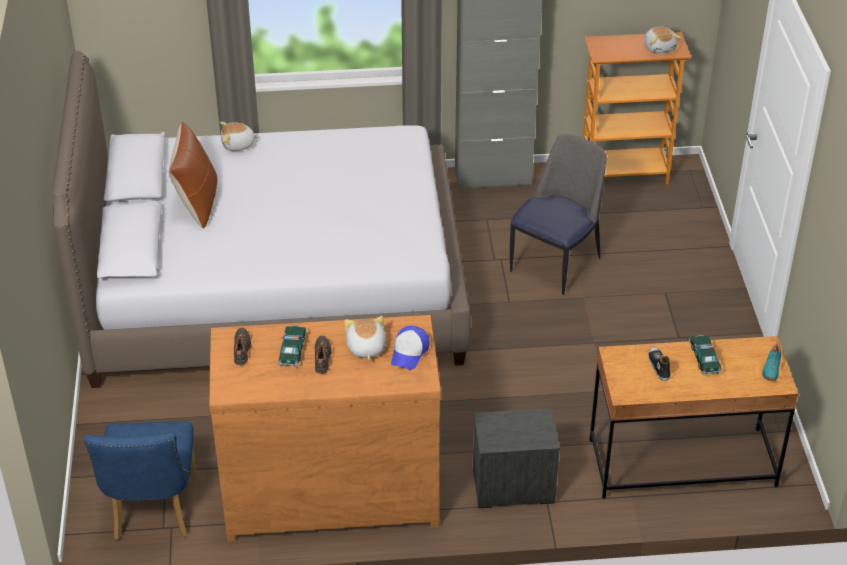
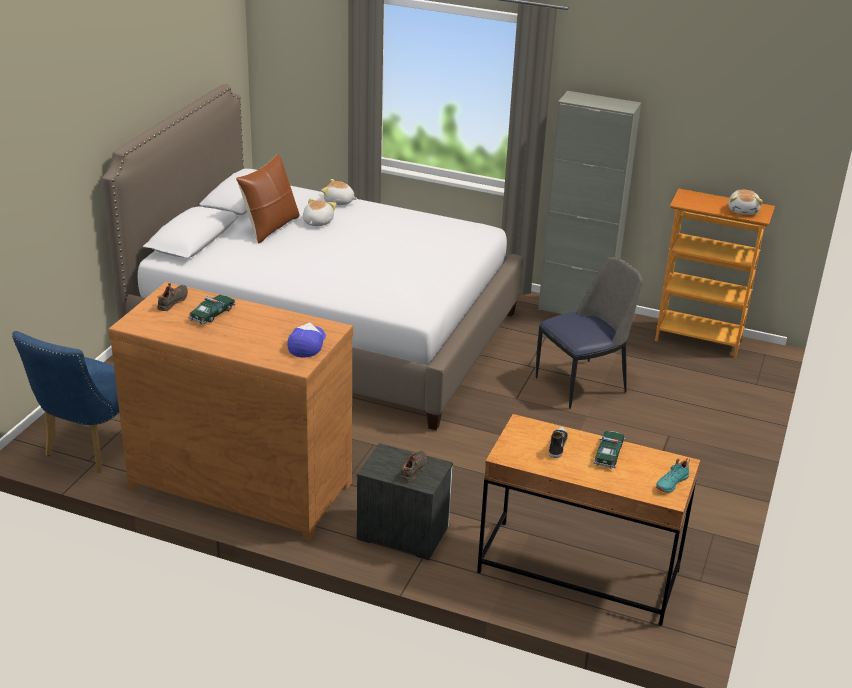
camera: 25 degrees right, 10 degrees down
black shoe [315,336,332,374] -> black shoe moved to [400,451,427,482]
plush toy [344,316,386,360] -> plush toy moved to [303,198,336,226]
cap [391,326,430,370] -> cap turned 150 degrees clockwise [287,322,326,358]

